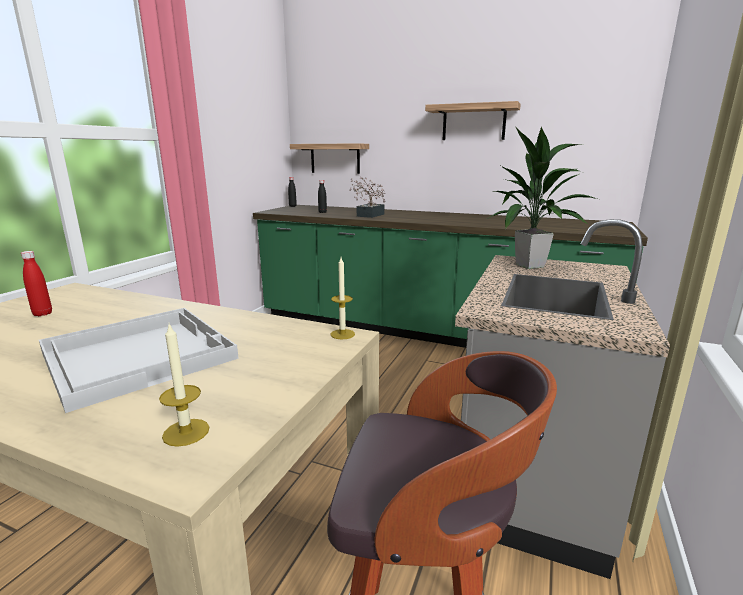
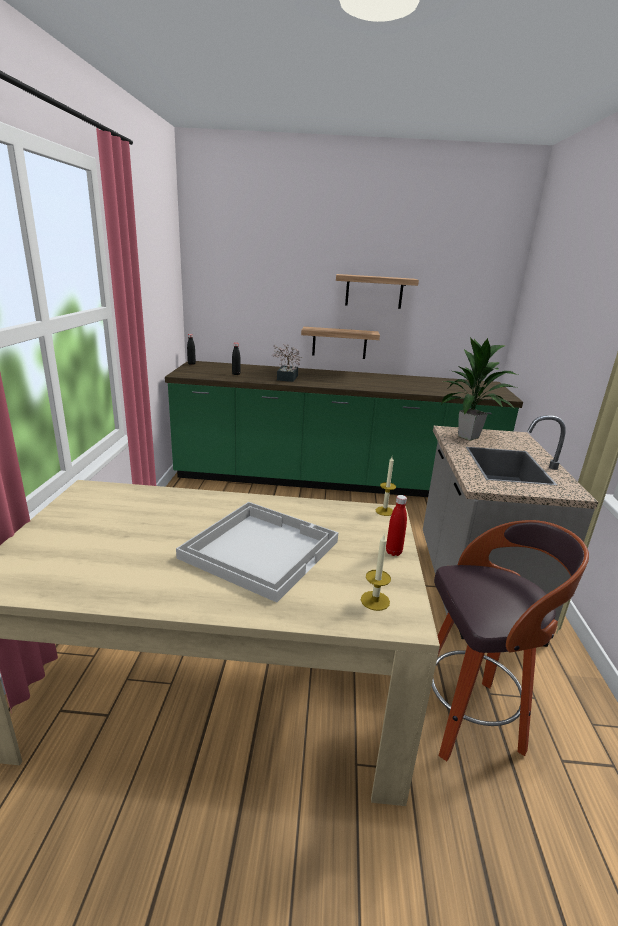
camera: 20 degrees left, 5 degrees up
red bottle [21,251,52,316] -> red bottle moved to [386,495,407,556]
shelf [290,143,369,174] -> shelf moved to [301,327,380,359]

